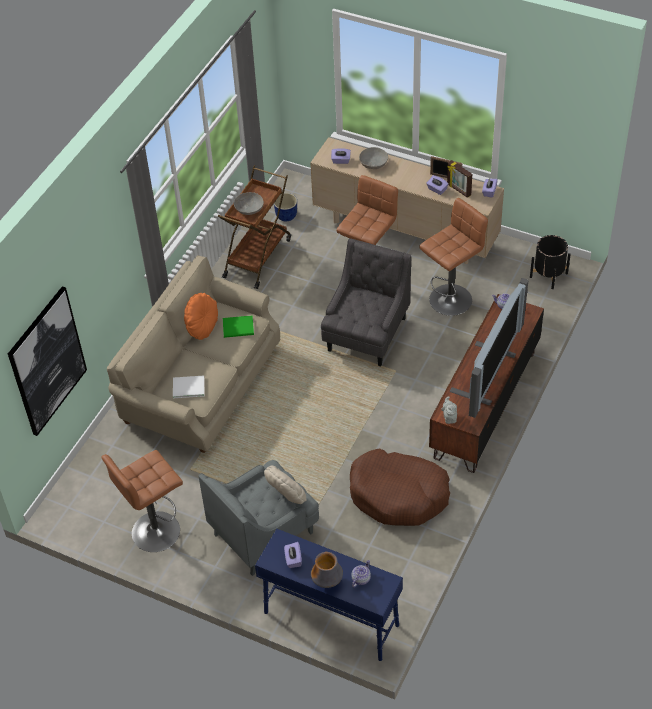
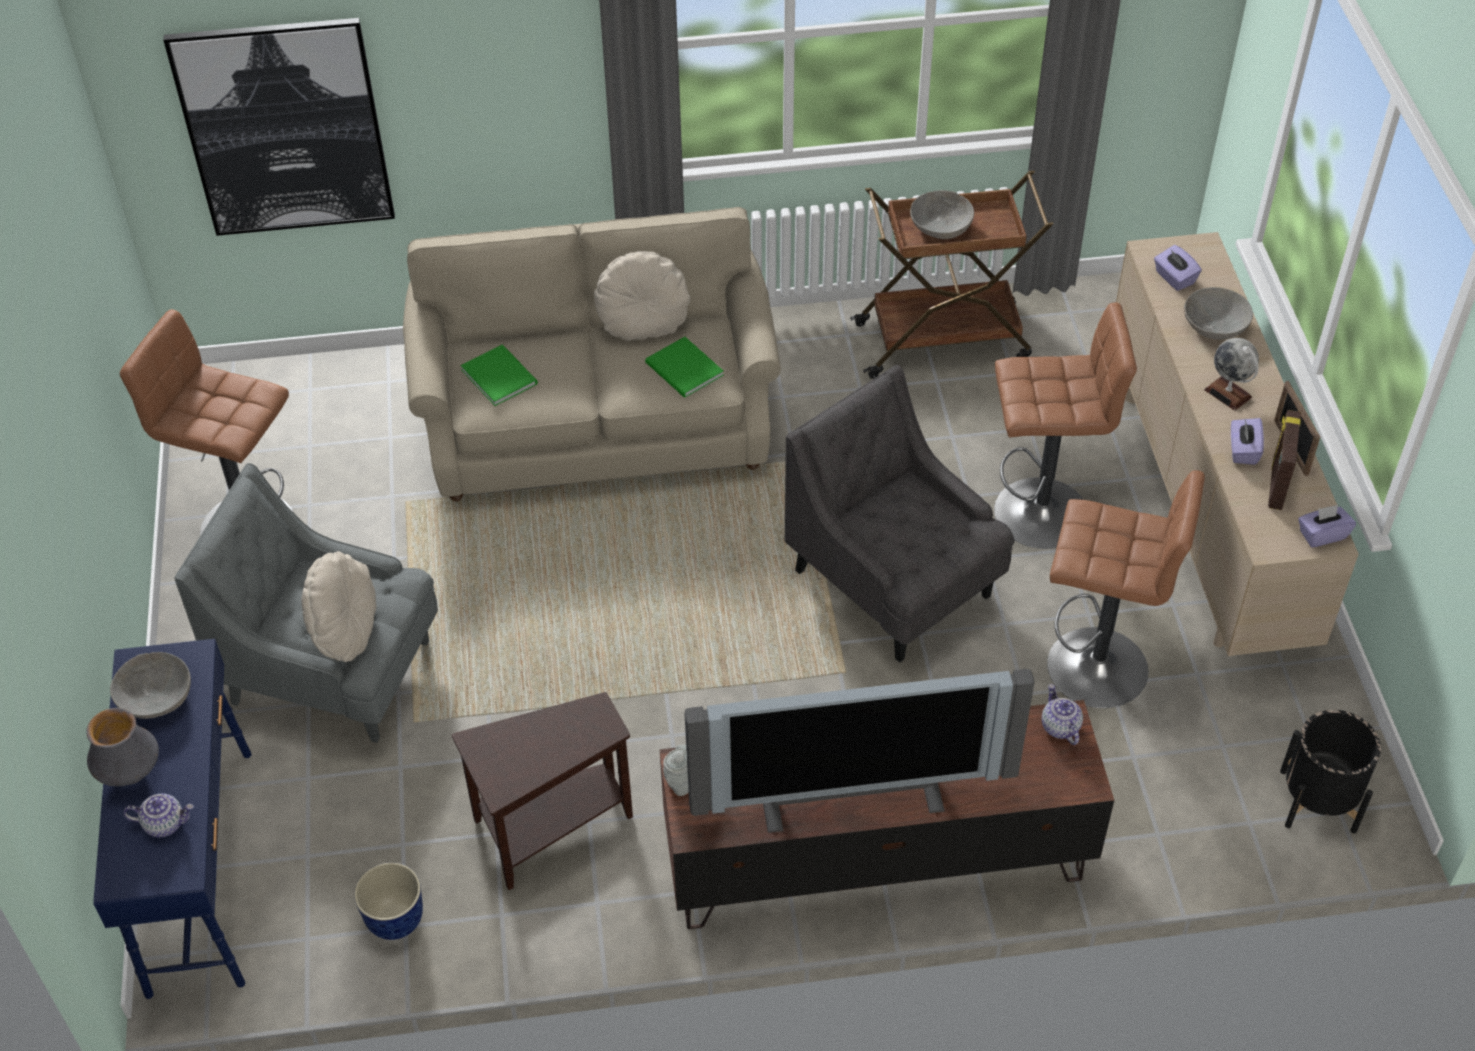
camera: 55 degrees right, 0 degrees up
white book [173,376,204,398] -> green book [460,345,538,406]
orange pillow [184,293,218,340] -> beige pillow [594,251,691,341]
planter [274,193,297,221] -> planter moved to [354,863,423,940]
purple tissue box [284,542,302,568] -> grey bowl [110,652,191,719]
grey armchair [321,238,411,367] -> grey armchair turned 120 degrees counterclockwise [785,365,1014,663]
brown dog bed [350,448,450,526] -> brown side table [452,692,633,890]
none -> globe [1204,338,1259,411]

